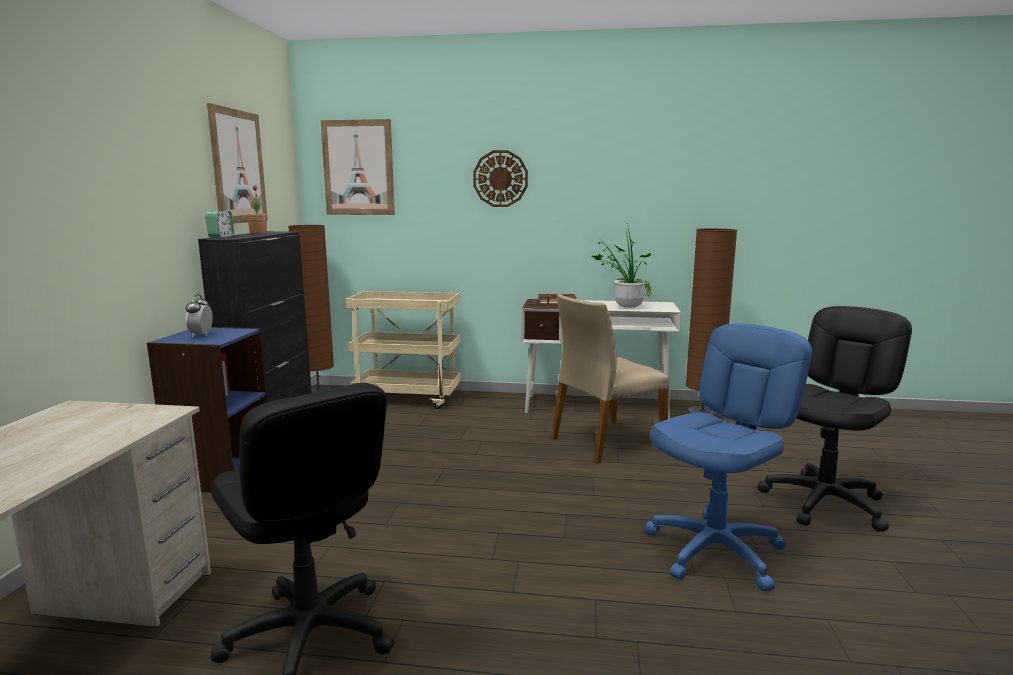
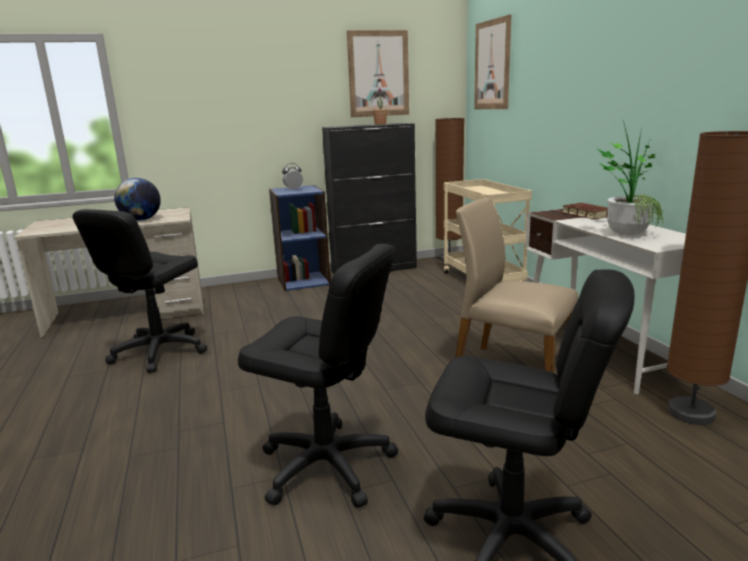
camera: 65 degrees right, 5 degrees up
alarm clock [205,211,234,238] -> none
wall clock [473,150,528,207] -> none
blue office chair [644,323,812,591] -> black office chair [238,244,398,508]
none -> globe [114,178,161,221]

